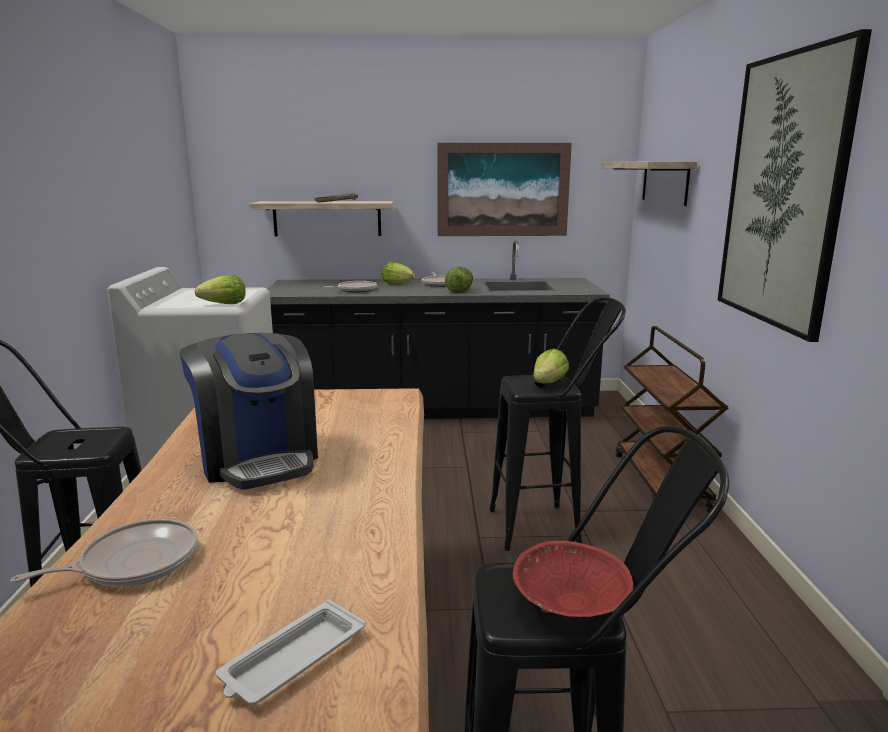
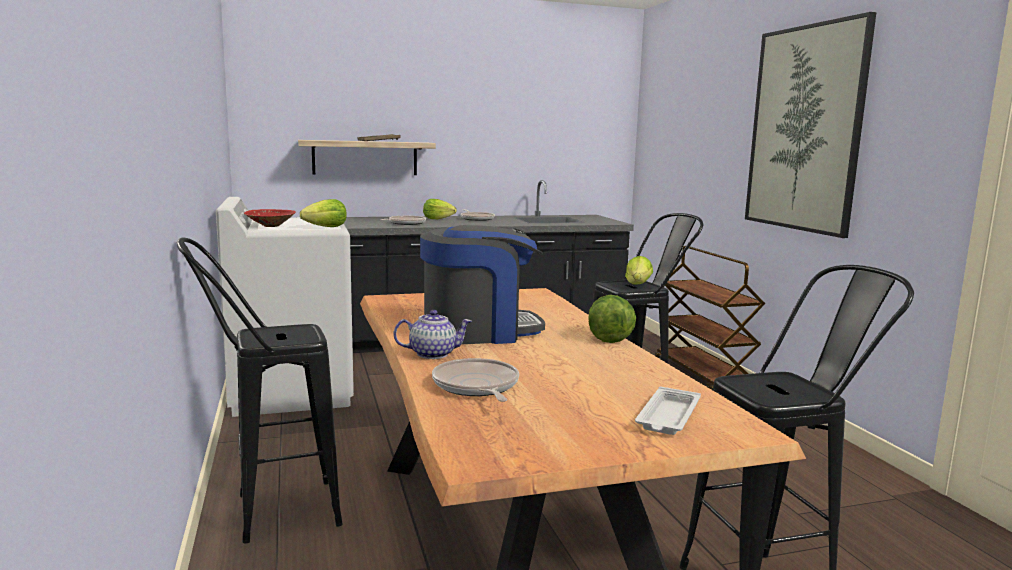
camera: 15 degrees left, 5 degrees down
frying pan [10,519,198,586] -> frying pan turned 60 degrees counterclockwise [432,358,519,402]
coffee machine [180,333,318,490] -> coffee machine turned 60 degrees counterclockwise [420,225,545,344]
picture [437,143,572,236] -> none
lettuce [445,267,473,293] -> lettuce moved to [588,295,636,343]
red bowl [513,541,633,617] -> red bowl moved to [244,209,296,227]
shelf [602,161,698,206] -> none
none -> teapot [393,310,472,359]

